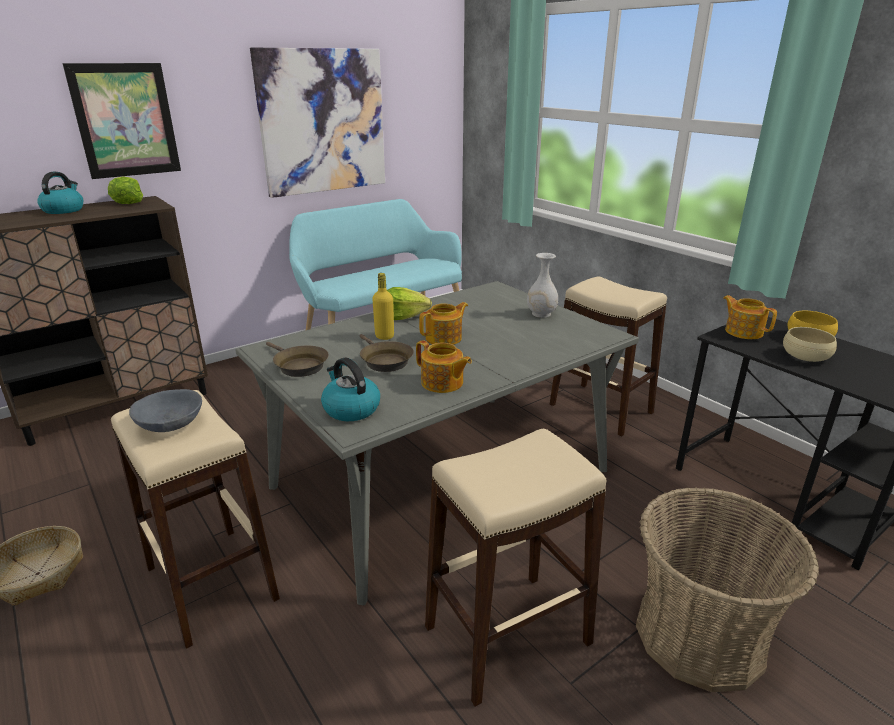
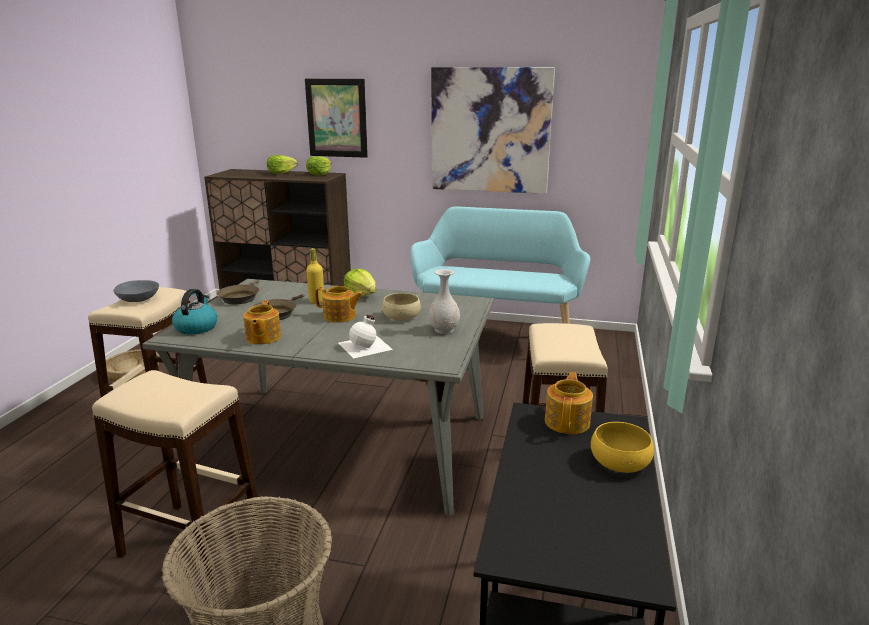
camera: 50 degrees right, 5 degrees down
kettle [37,172,83,214] -> lettuce [267,155,298,174]
beige bowl [783,327,837,362] -> beige bowl moved to [382,293,421,321]
none -> white bottle [339,315,393,358]

